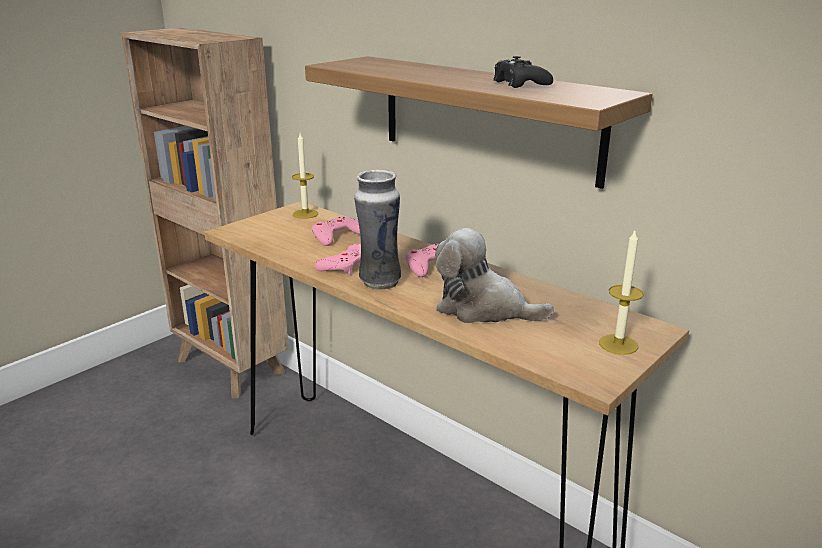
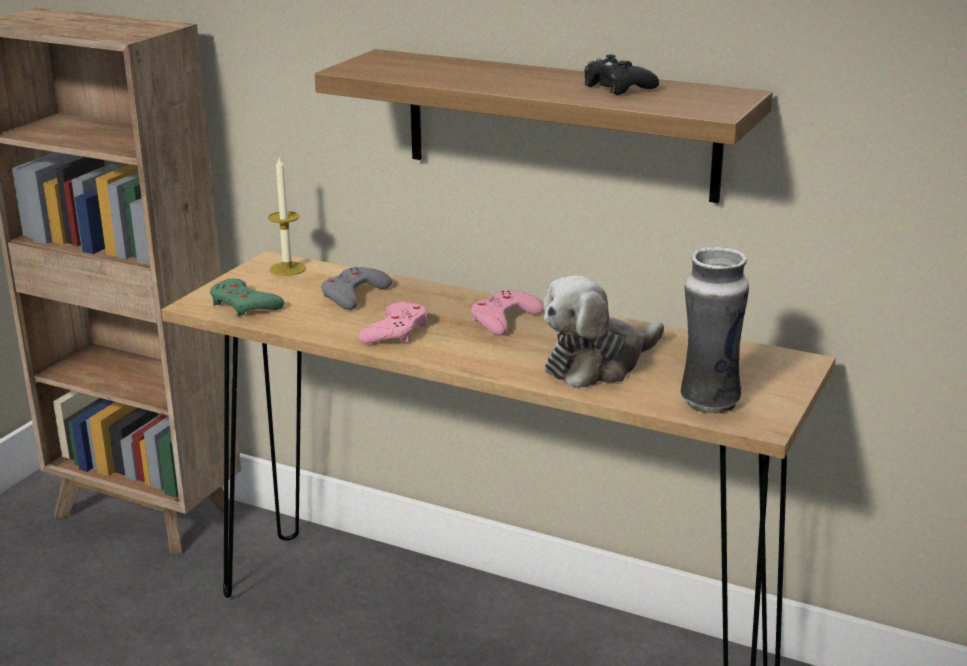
camera: 15 degrees left, 0 degrees up
pink game controller [312,217,360,246] -> grey game controller [321,267,392,310]
vase [354,170,401,290] -> vase moved to [681,247,749,414]
plush toy [435,228,554,323] -> plush toy turned 45 degrees counterclockwise [543,276,664,388]
candle [599,231,643,355] -> none
none -> green game controller [210,279,284,317]

